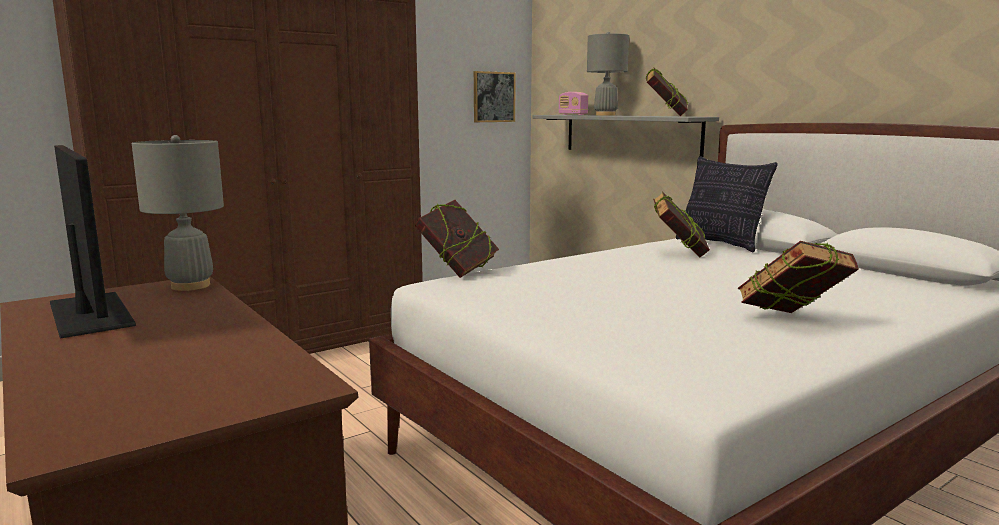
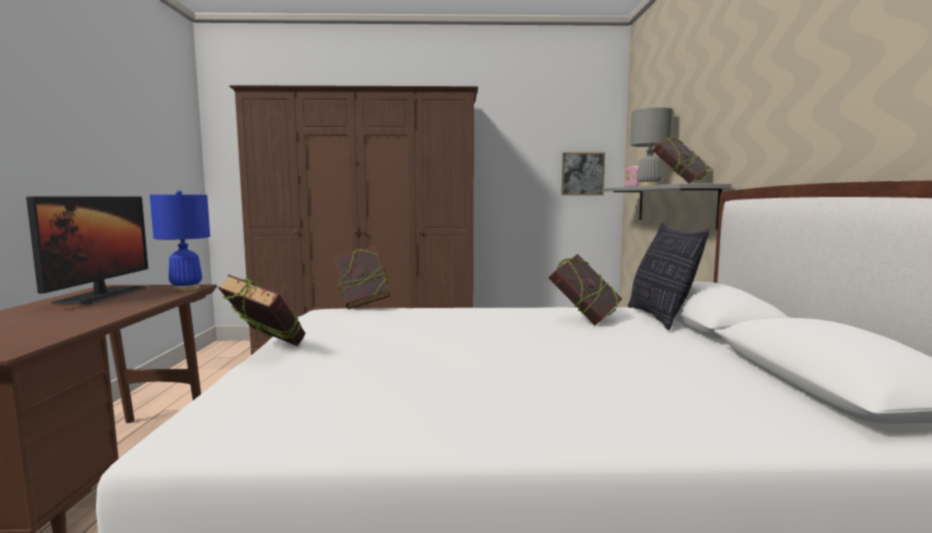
camera: 35 degrees right, 5 degrees down
grey table lamp [132,135,224,291] -> blue table lamp [150,190,210,291]
book [738,241,859,313] -> book moved to [218,274,306,346]

